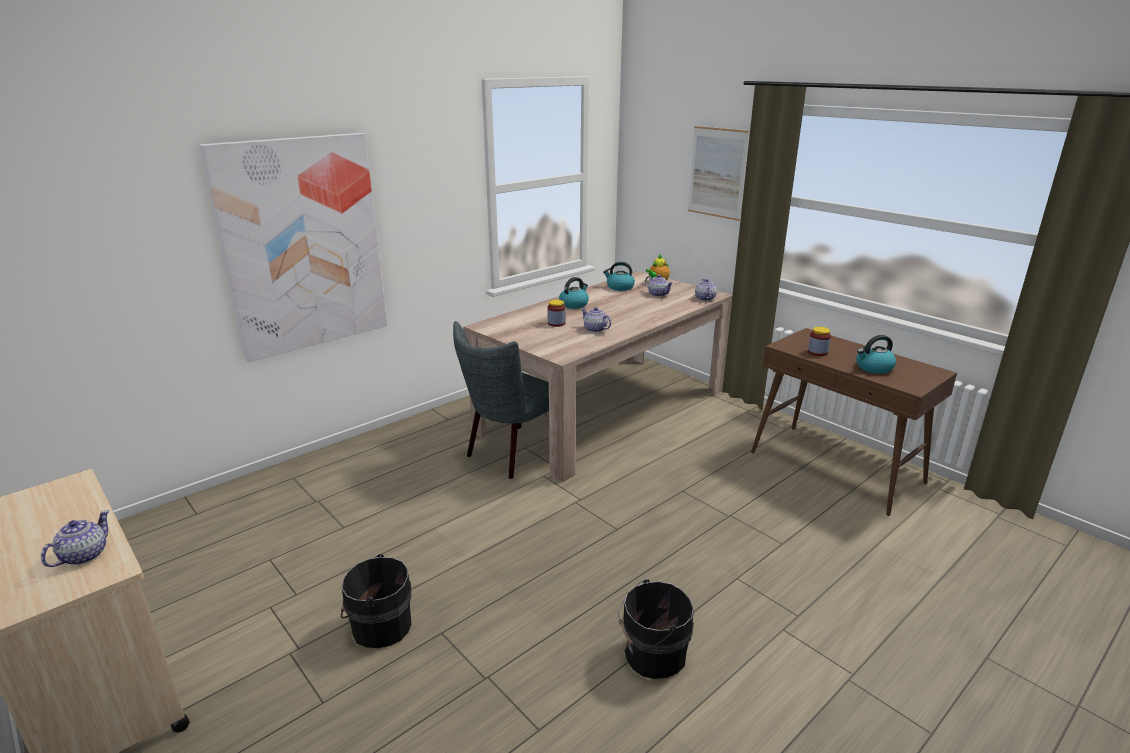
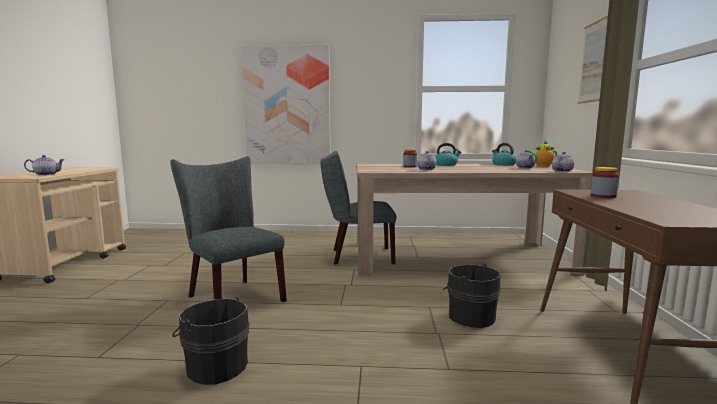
camera: 45 degrees right, 15 degrees down
black bucket [341,554,411,648] -> black bucket moved to [443,263,501,328]
kettle [856,335,896,374] -> none
none -> grey chair [170,156,287,302]

